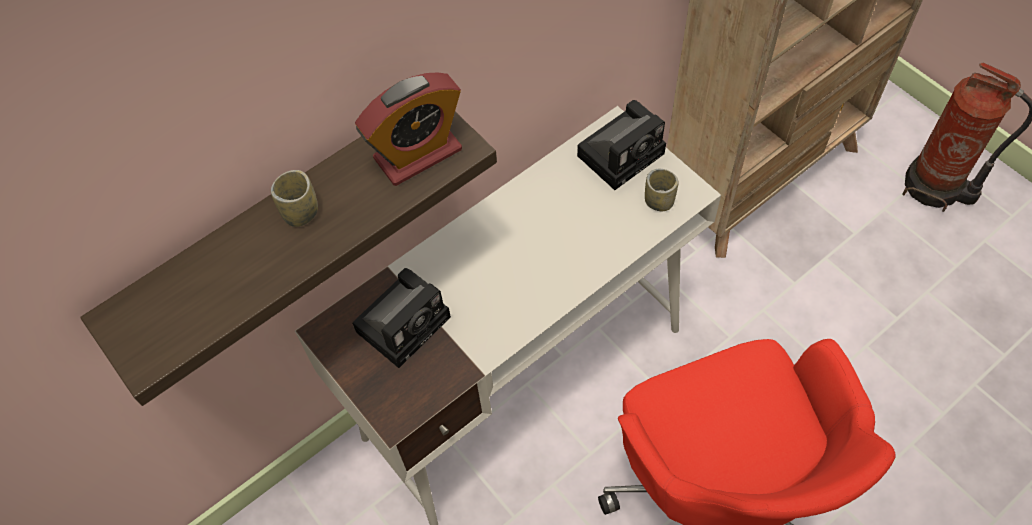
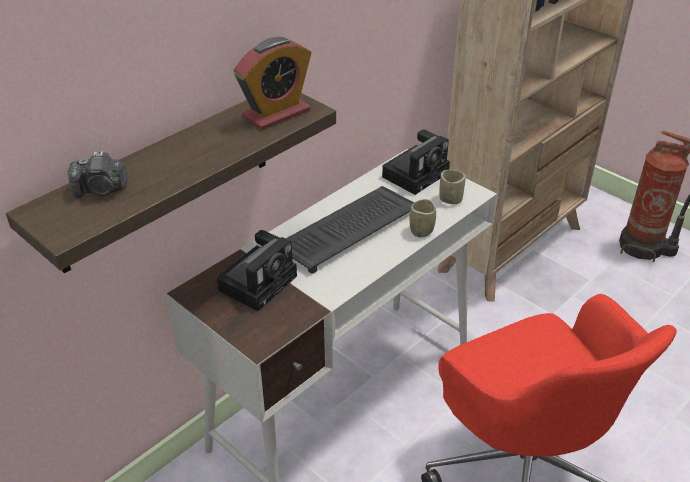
camera: 10 degrees left, 20 degrees down
cup [271,170,318,227] -> cup moved to [409,199,436,237]
none -> camera [68,151,128,198]
none -> keyboard [286,186,414,274]

